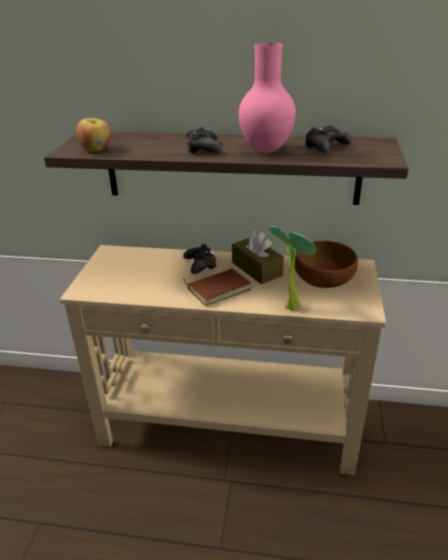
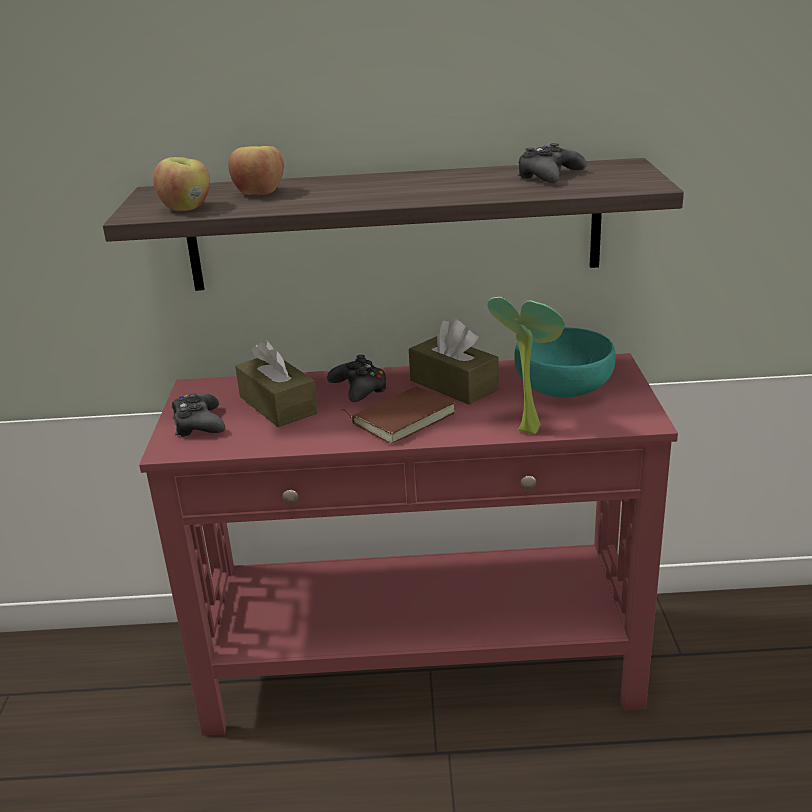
camera: 10 degrees left, 5 degrees down
beige console table [60,245,386,475] -> red console table [139,353,678,736]
black game controller [186,127,221,154] -> black game controller moved to [172,393,225,437]
pink vase [239,43,296,153] -> none
brown bowl [295,241,358,288] -> turquoise bowl [515,327,616,398]
none -> apple [228,146,284,195]
none -> brown tissue box [235,340,318,427]

